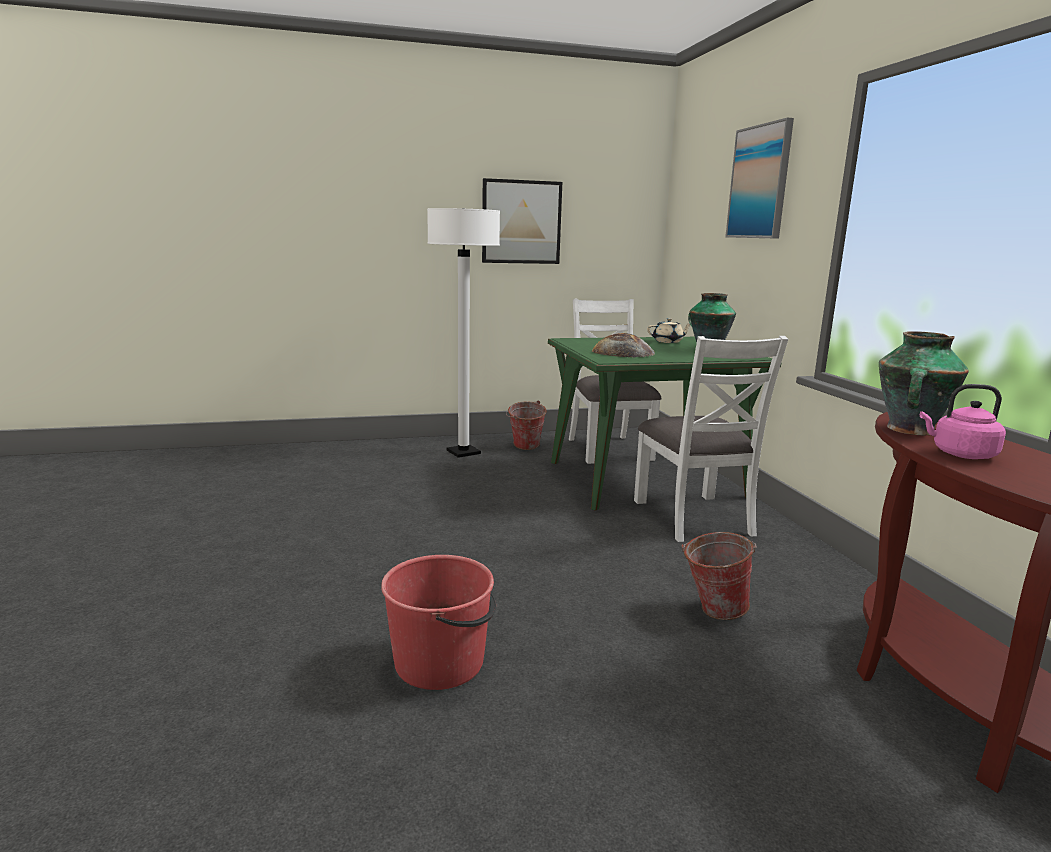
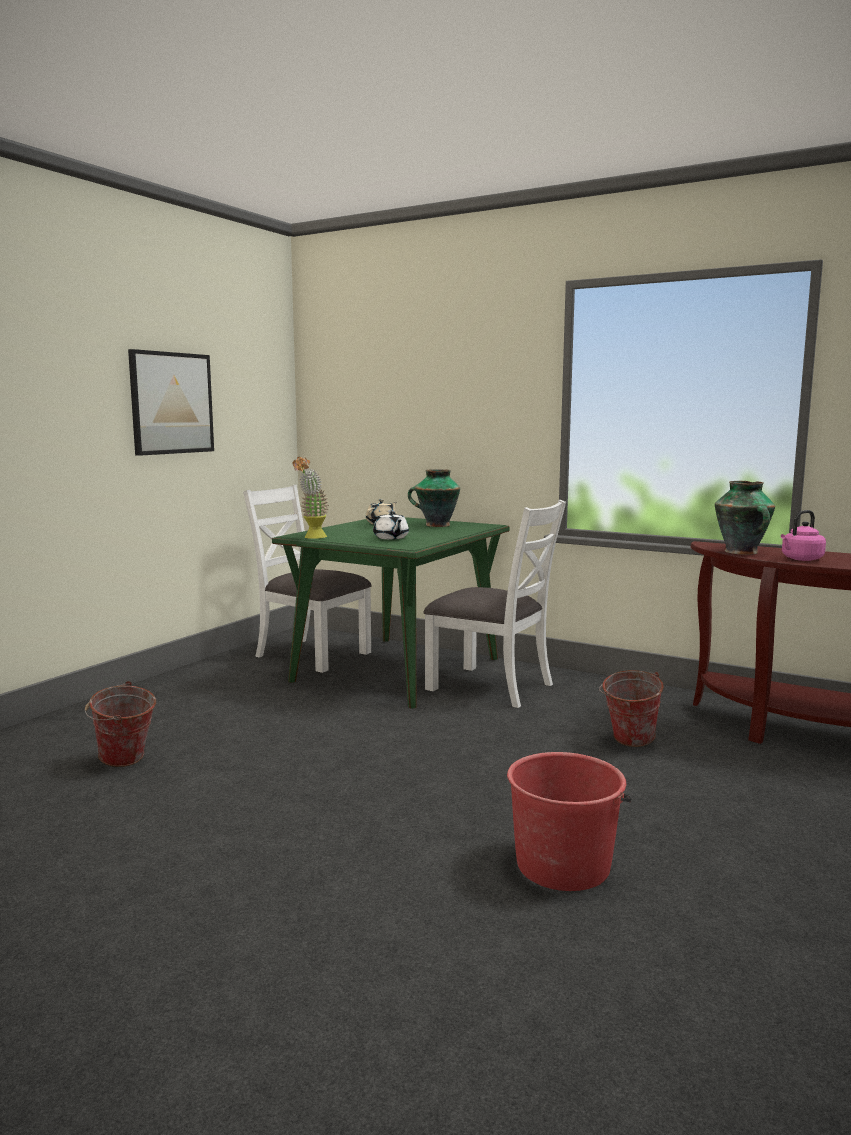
camera: 45 degrees left, 5 degrees down
white floor lamp [427,208,500,458] -> none
bucket [506,400,547,450] -> bucket moved to [85,681,156,767]
bread [591,333,655,358] -> white teapot [373,510,409,540]
picture [725,118,794,239] -> none
none -> potted plant [292,457,329,539]

